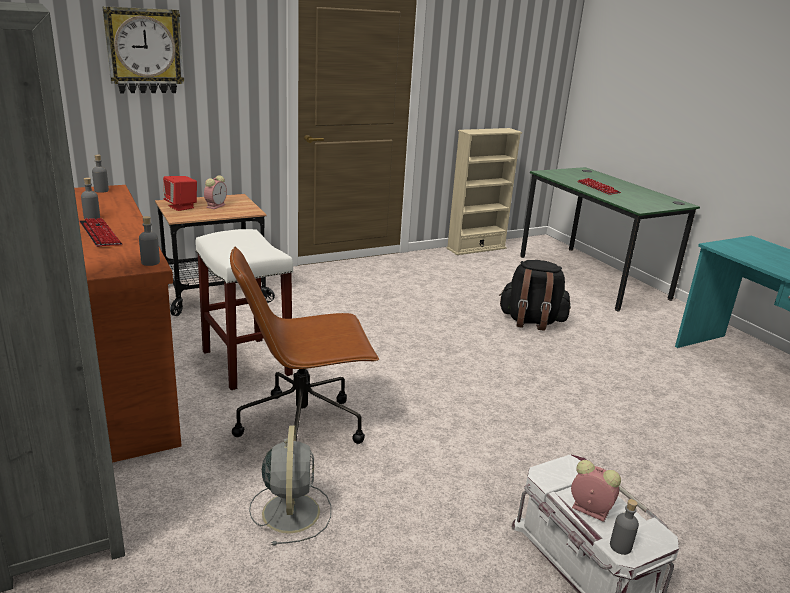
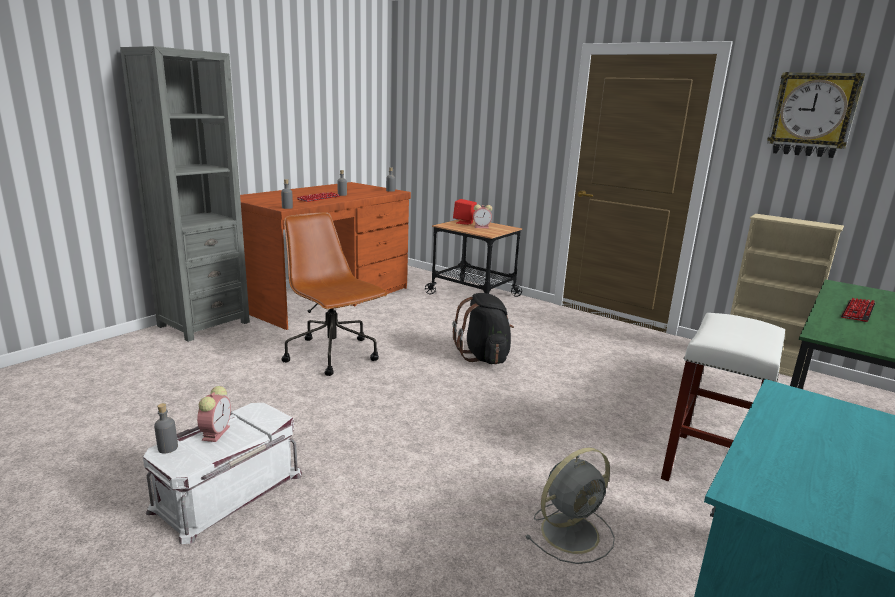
camera: 65 degrees right, 5 degrees down
wall clock [102,6,184,93] -> wall clock moved to [767,72,865,158]
white stool [195,229,293,390] -> white stool moved to [661,313,785,481]
grey fan [249,425,331,546] -> grey fan moved to [525,447,615,564]
black backpack [499,260,571,331] -> black backpack moved to [453,293,514,364]

